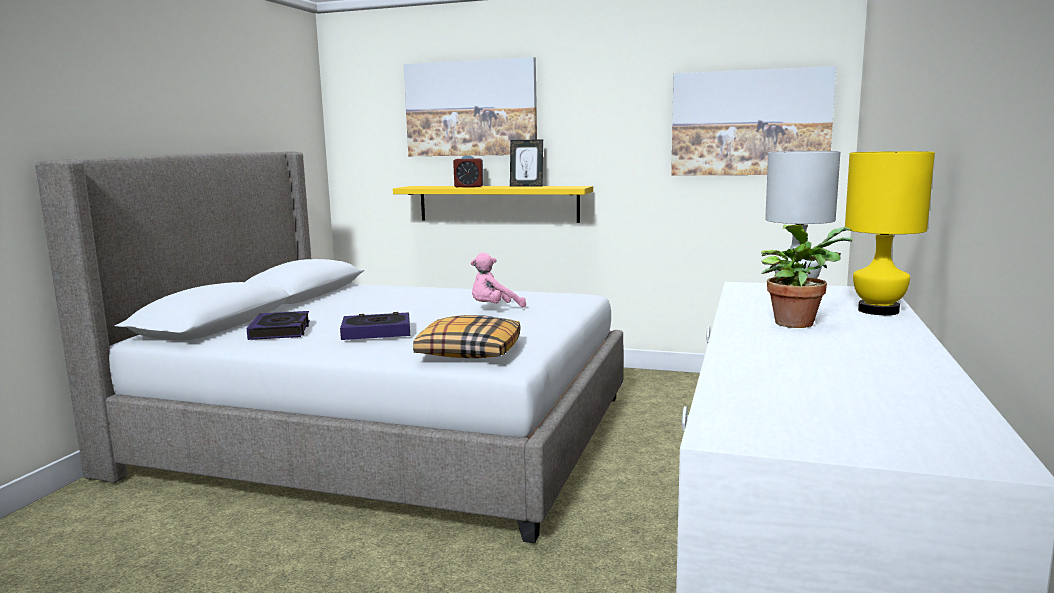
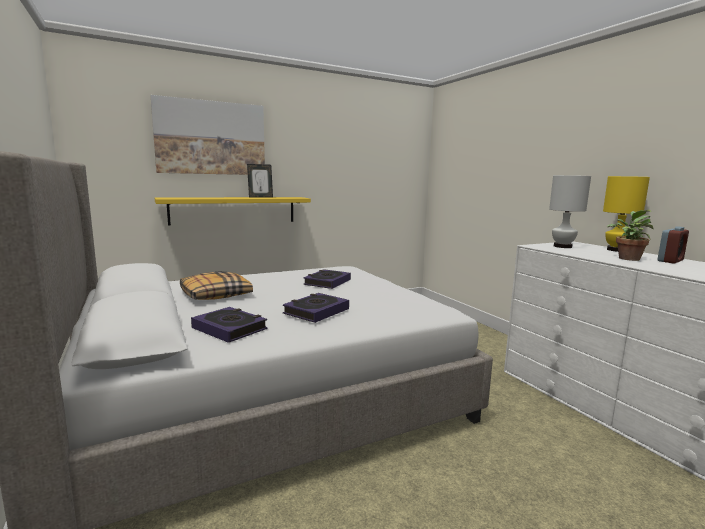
camera: 45 degrees left, 0 degrees up
pillow [413,315,520,358] -> pillow moved to [180,272,253,300]
alarm clock [453,156,483,187] -> alarm clock moved to [658,226,689,263]
pink plush toy [471,253,526,307] -> book [303,269,351,289]
picture [671,66,836,175] -> none

